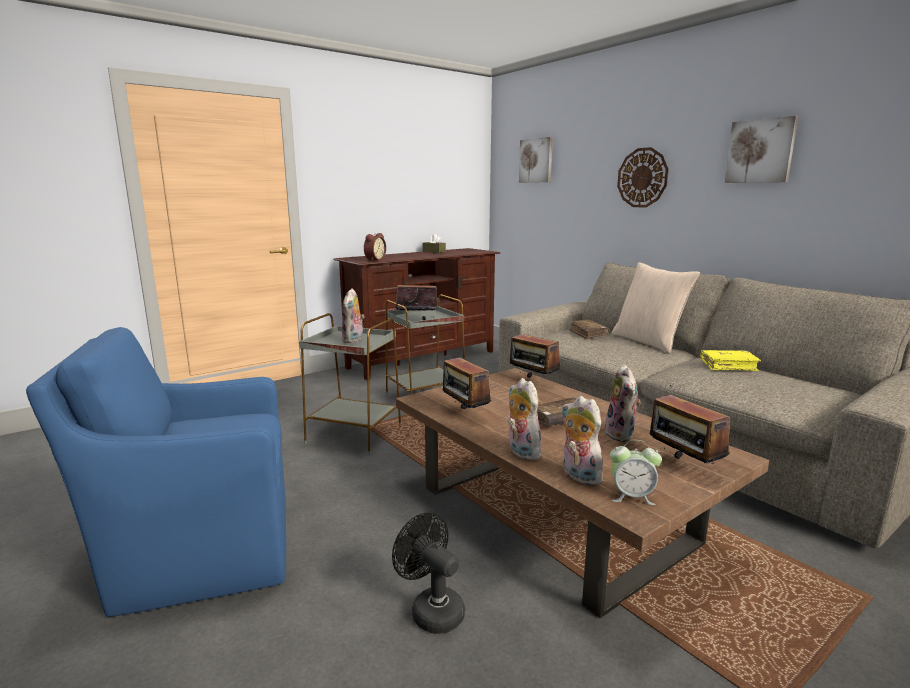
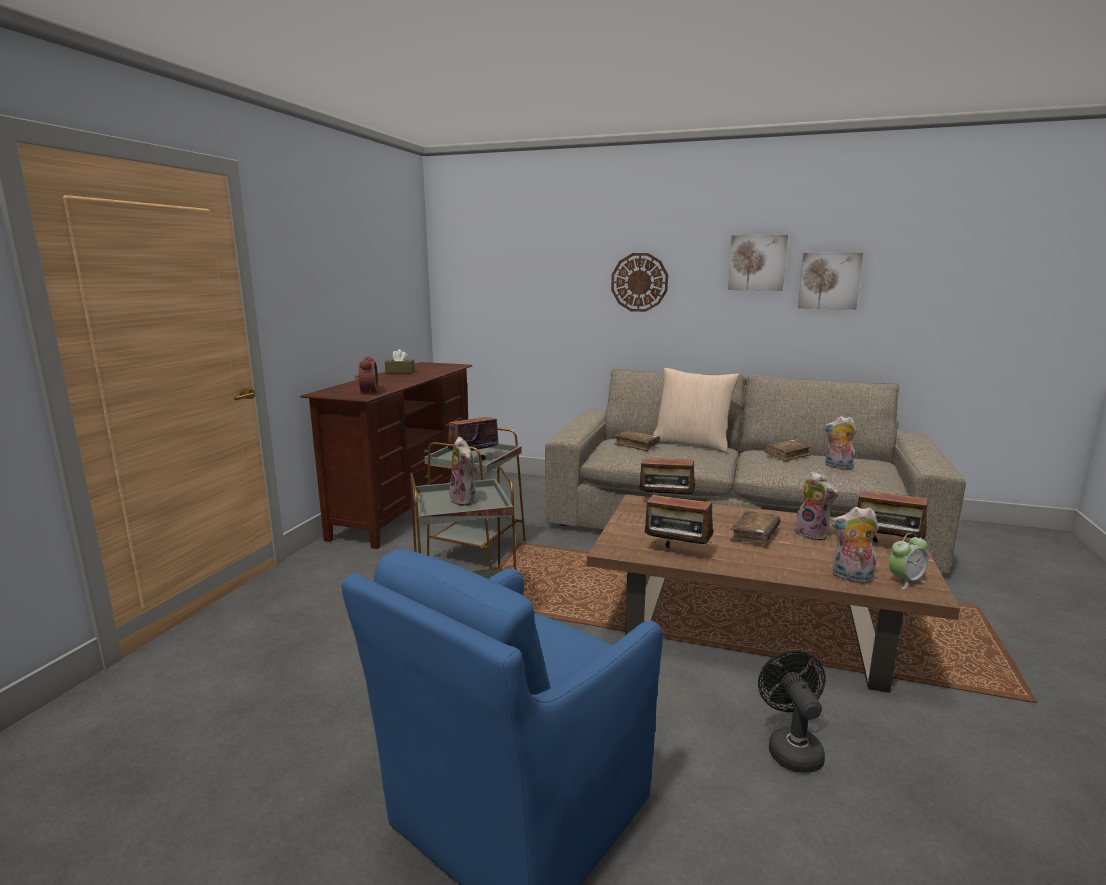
camera: 35 degrees left, 0 degrees up
black fan [392,512,465,634] -> black fan turned 75 degrees clockwise [758,650,826,773]
plush toy [508,378,542,460] -> plush toy moved to [824,416,856,470]
picture [519,137,553,183] -> picture moved to [798,253,863,310]
yellow book [700,350,761,371] -> brown book [764,439,812,462]

